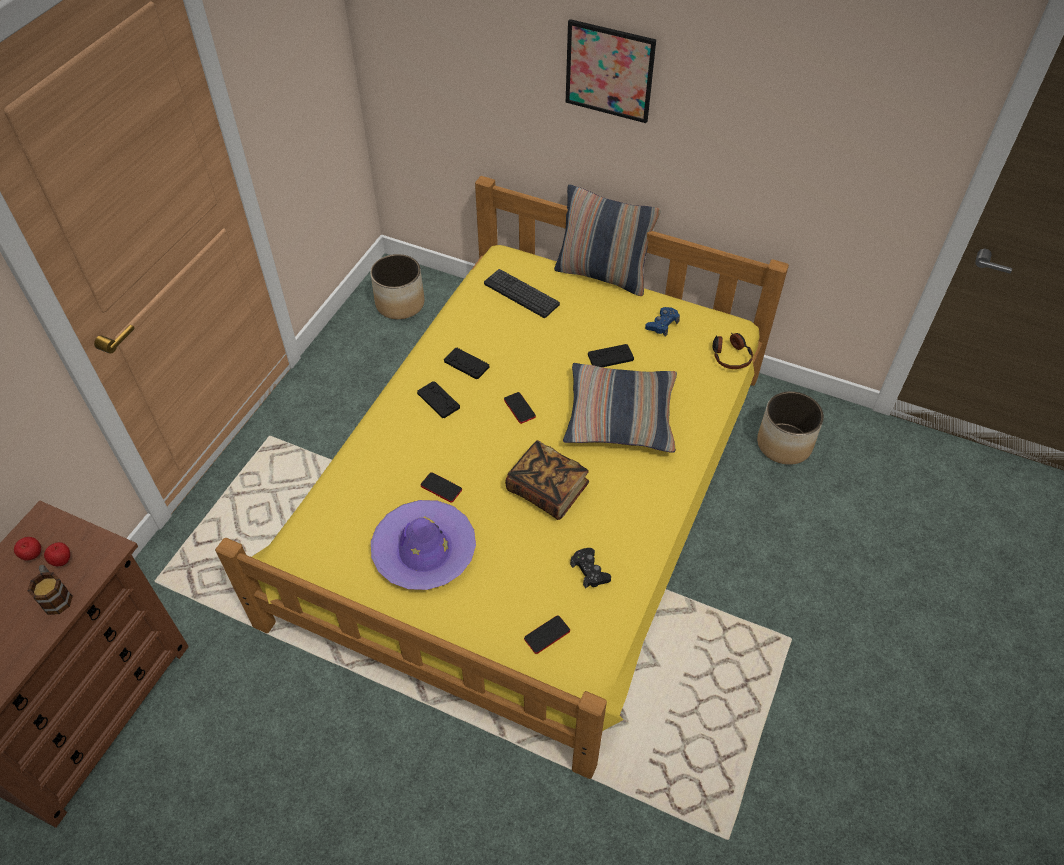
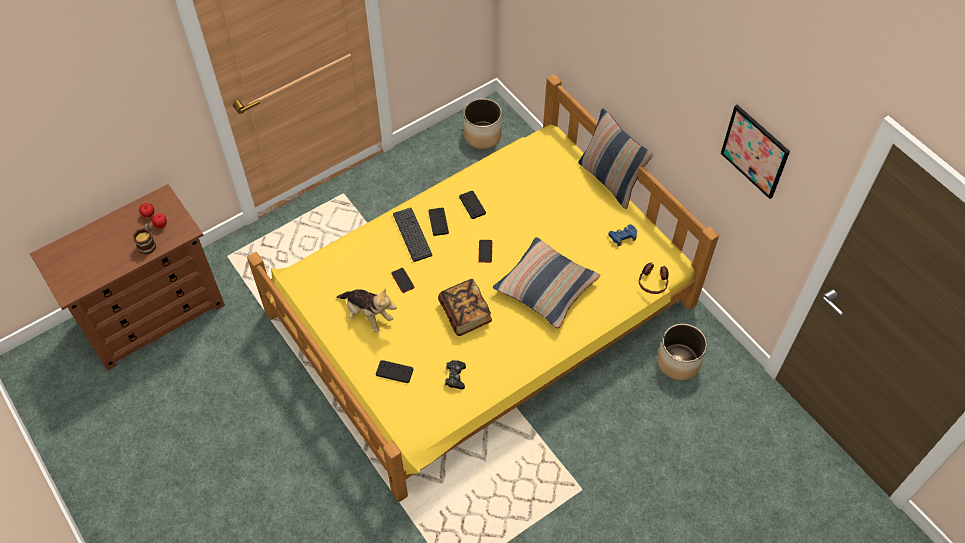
camera: 30 degrees right, 5 degrees up
purple hat [371,500,476,590] -> plush toy [336,288,396,332]
keyboard [484,269,560,318] -> keyboard moved to [393,208,432,262]
phone [524,615,570,654] -> none
picture [566,19,656,123] -> picture moved to [721,105,790,199]
black game controller [588,344,634,367] -> black game controller moved to [376,360,414,383]

